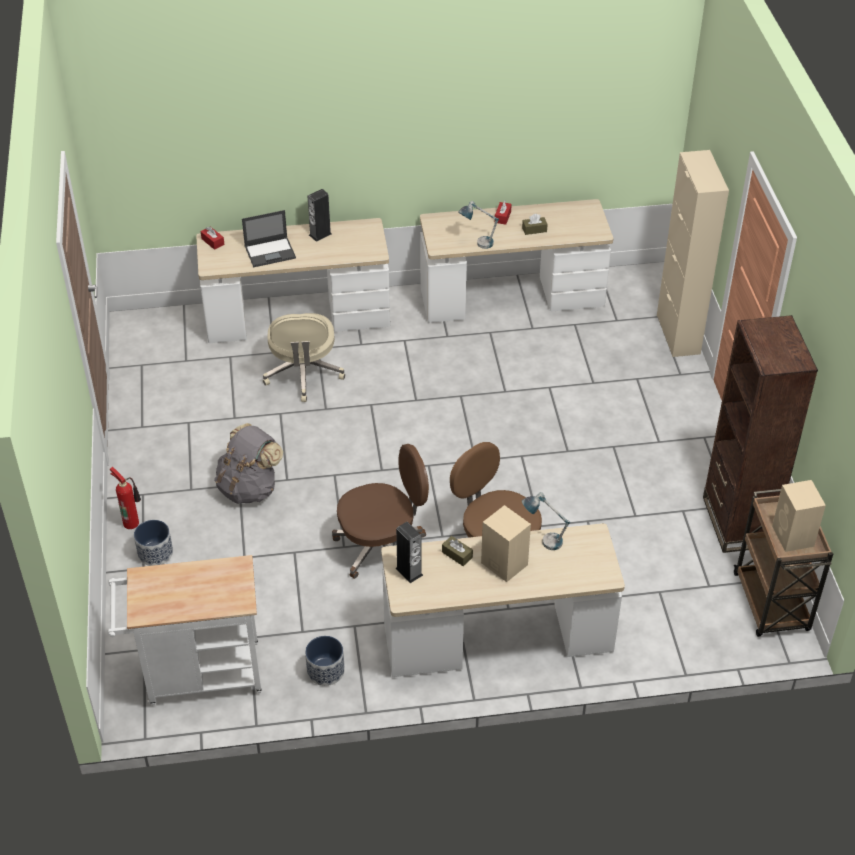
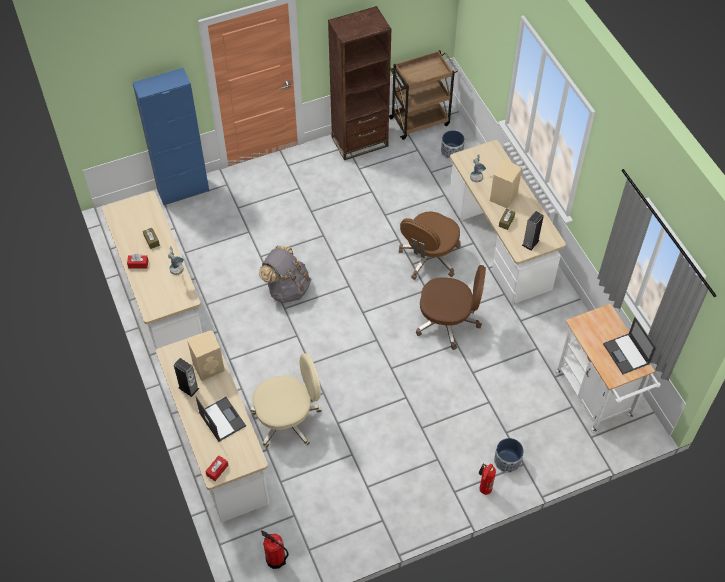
camera: 105 degrees left, 10 degrees up
grey backpack [214,423,283,504] -> grey backpack moved to [259,245,311,303]
planter [305,636,345,686] -> planter moved to [441,130,465,160]
brown office chair [332,444,429,579] -> brown office chair turned 135 degrees clockwise [416,265,486,350]
beige cabinet [657,150,729,357] -> blue cabinet [132,68,209,205]
beige speaker [772,480,826,552] -> beige speaker moved to [187,331,225,381]
none -> fire extinguisher [261,530,288,569]
none -> laptop [603,317,656,374]

